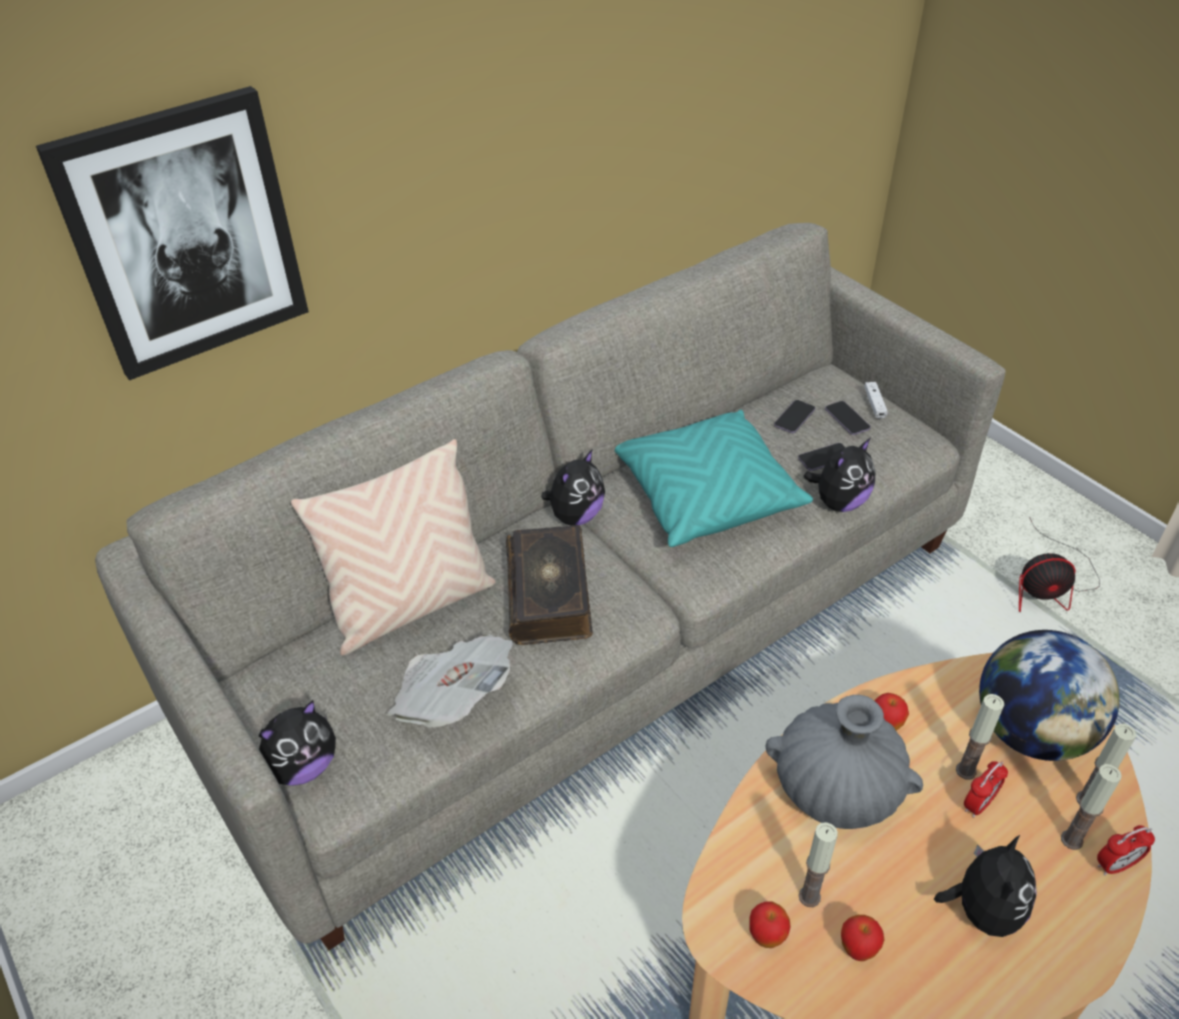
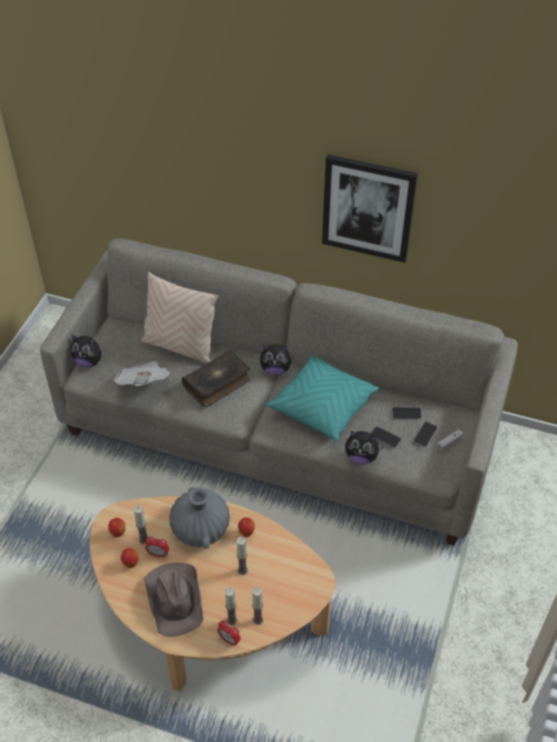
camera: 55 degrees right, 5 degrees up
picture [36,86,309,380] -> picture moved to [322,154,418,263]
plush toy [934,835,1037,937] -> brown hat [144,562,203,637]
alarm clock [964,761,1008,818] -> alarm clock moved to [145,536,169,558]
globe [979,630,1120,761] -> none
fan [1019,517,1100,612] -> none

